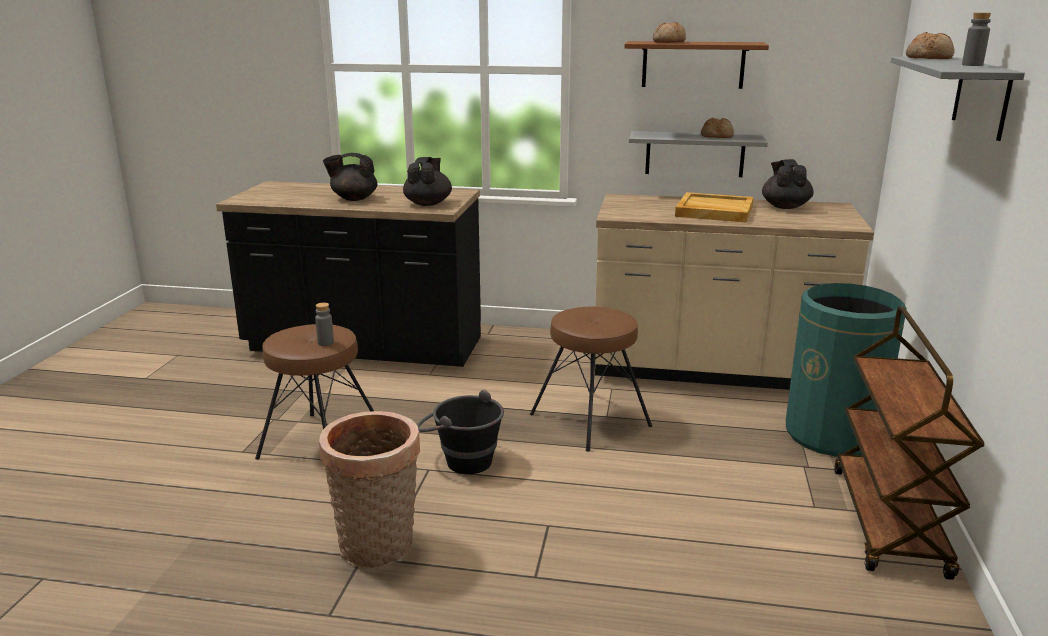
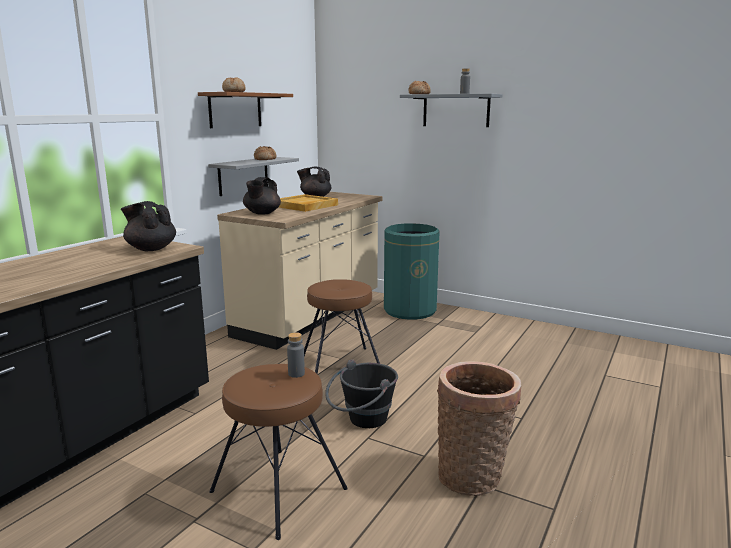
camera: 70 degrees left, 5 degrees down
black teapot [323,153,377,201] -> black teapot moved to [243,177,281,215]
brown cart [834,306,984,580] -> none

